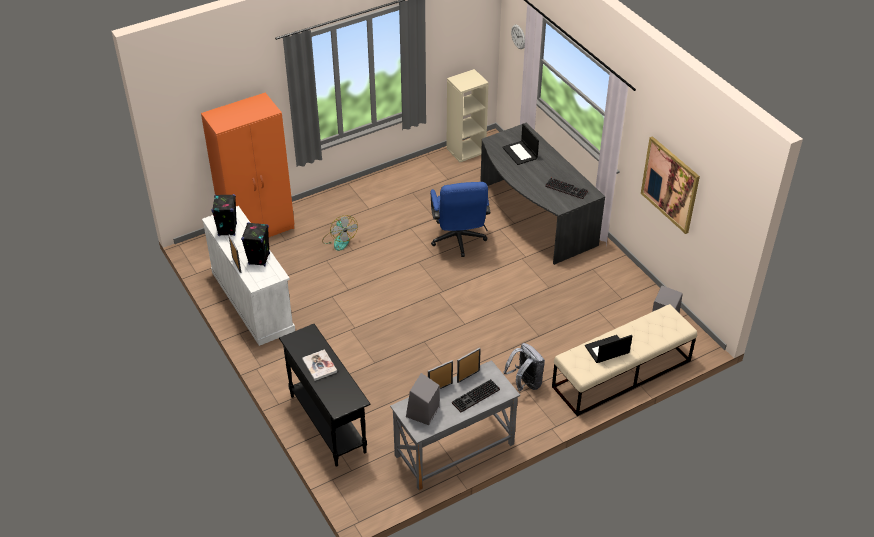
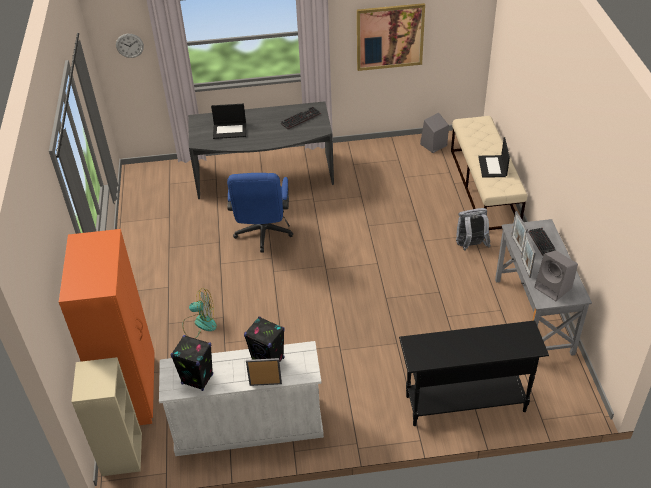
camera: 65 degrees left, 0 degrees up
book [302,349,337,381] -> none
blue office chair [430,182,490,257] -> blue office chair turned 75 degrees clockwise [227,173,293,252]
beige bookcase [447,69,489,162] -> beige bookcase moved to [72,357,142,476]

